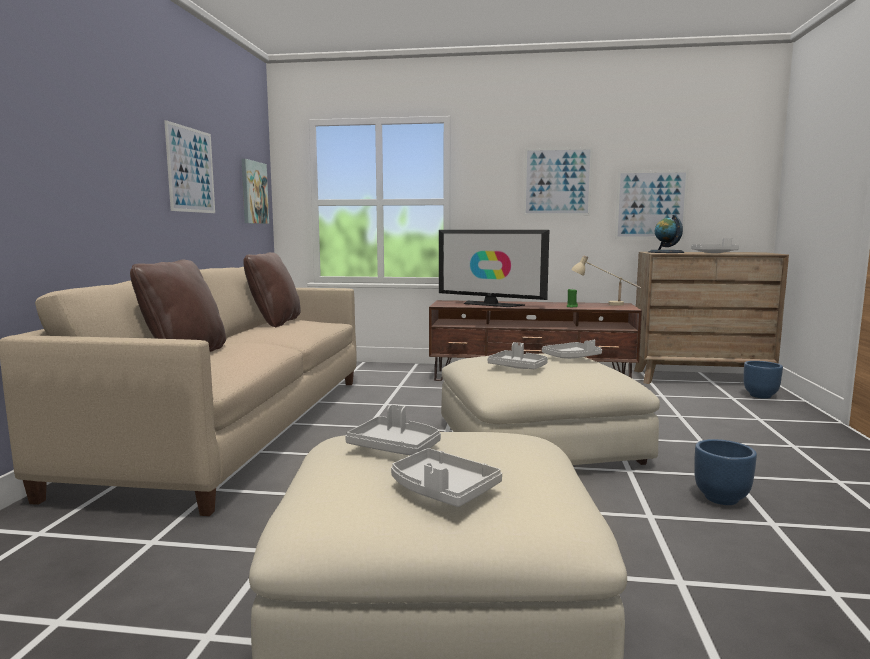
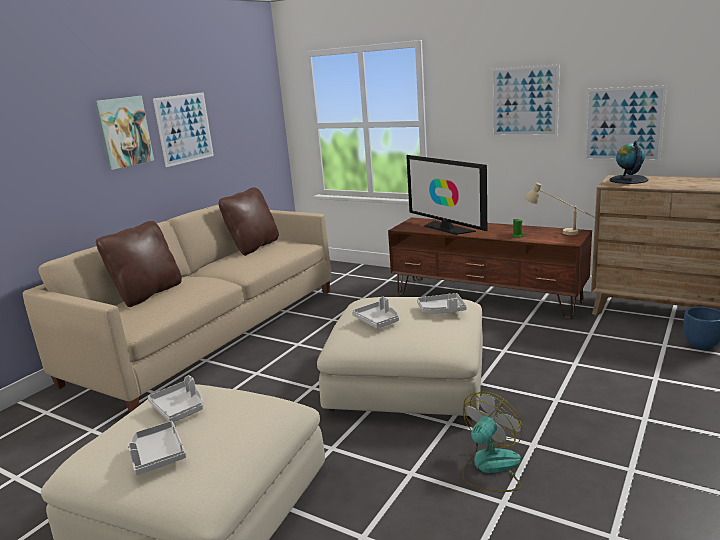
camera: 25 degrees right, 10 degrees up
picture [242,159,269,224] -> picture moved to [94,96,154,170]
grey tray [691,238,739,253] -> none
blue planter [694,439,757,505] -> fan [462,392,522,492]

